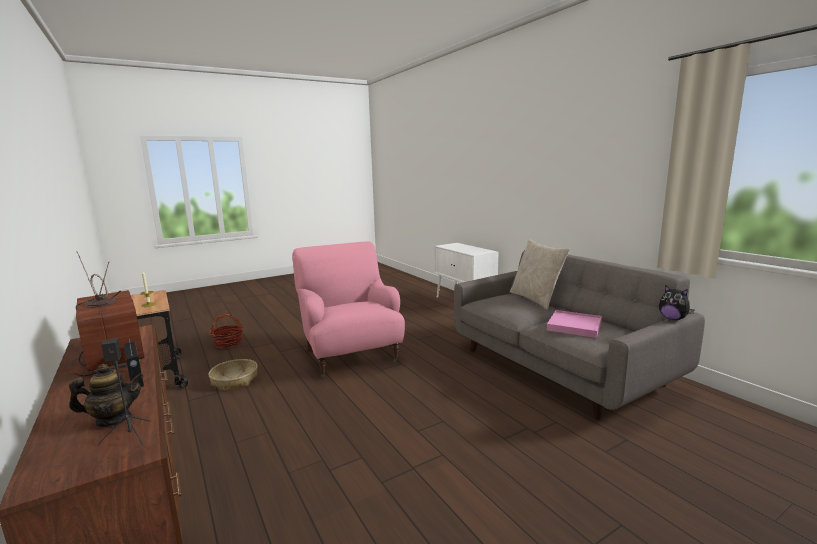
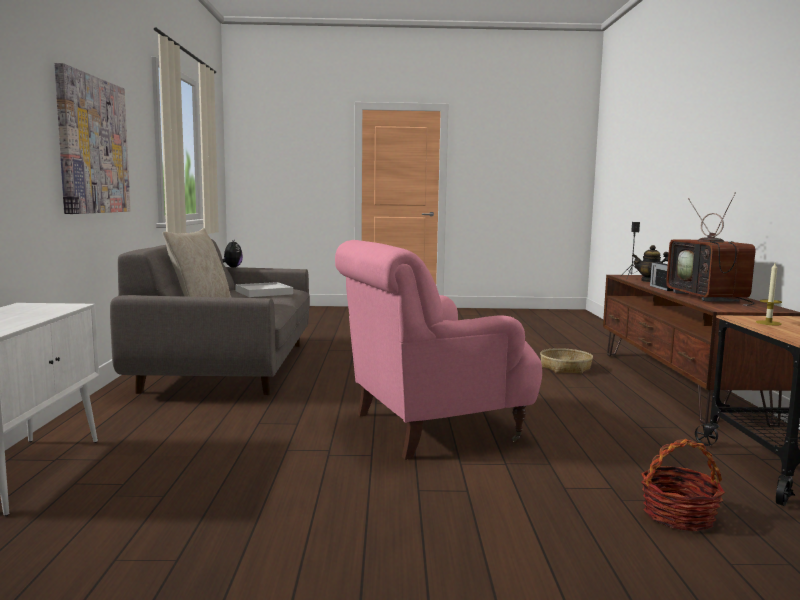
camera: 150 degrees left, 5 degrees down
basket [209,359,258,391] -> basket moved to [540,348,593,374]
pink armchair [292,242,405,377] -> pink armchair turned 60 degrees clockwise [335,240,542,460]
pink tray [547,310,602,338] -> white tray [235,282,293,297]
none -> picture [54,63,131,214]

